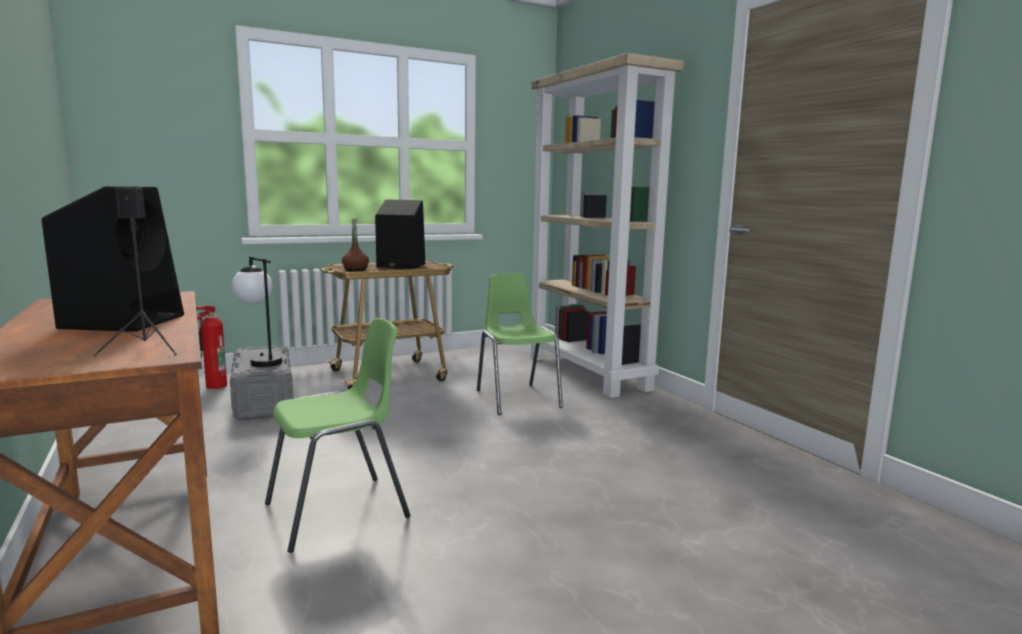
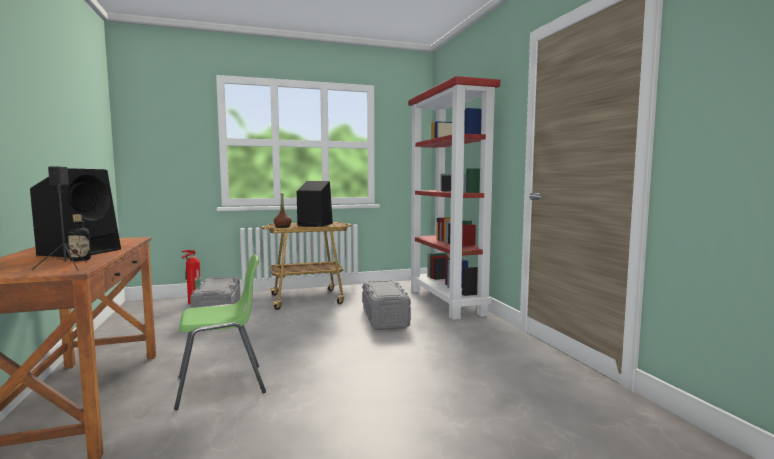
camera: 10 degrees right, 5 degrees down
table lamp [232,257,282,367] -> none
green chair [477,273,563,415] -> grey storage box [363,280,411,330]
beige bookcase [531,53,684,398] -> red bookcase [408,76,500,320]
none -> bottle [68,214,91,261]

